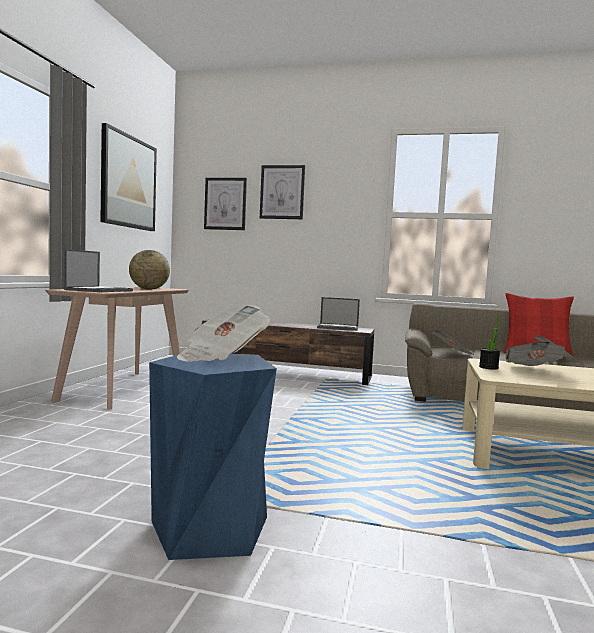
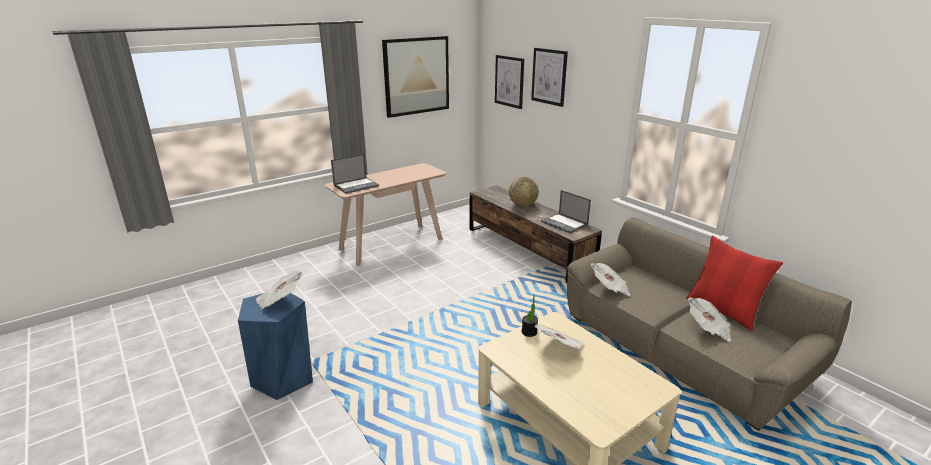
camera: 40 degrees right, 20 degrees up
globe [129,250,170,290] -> globe moved to [509,177,539,207]

